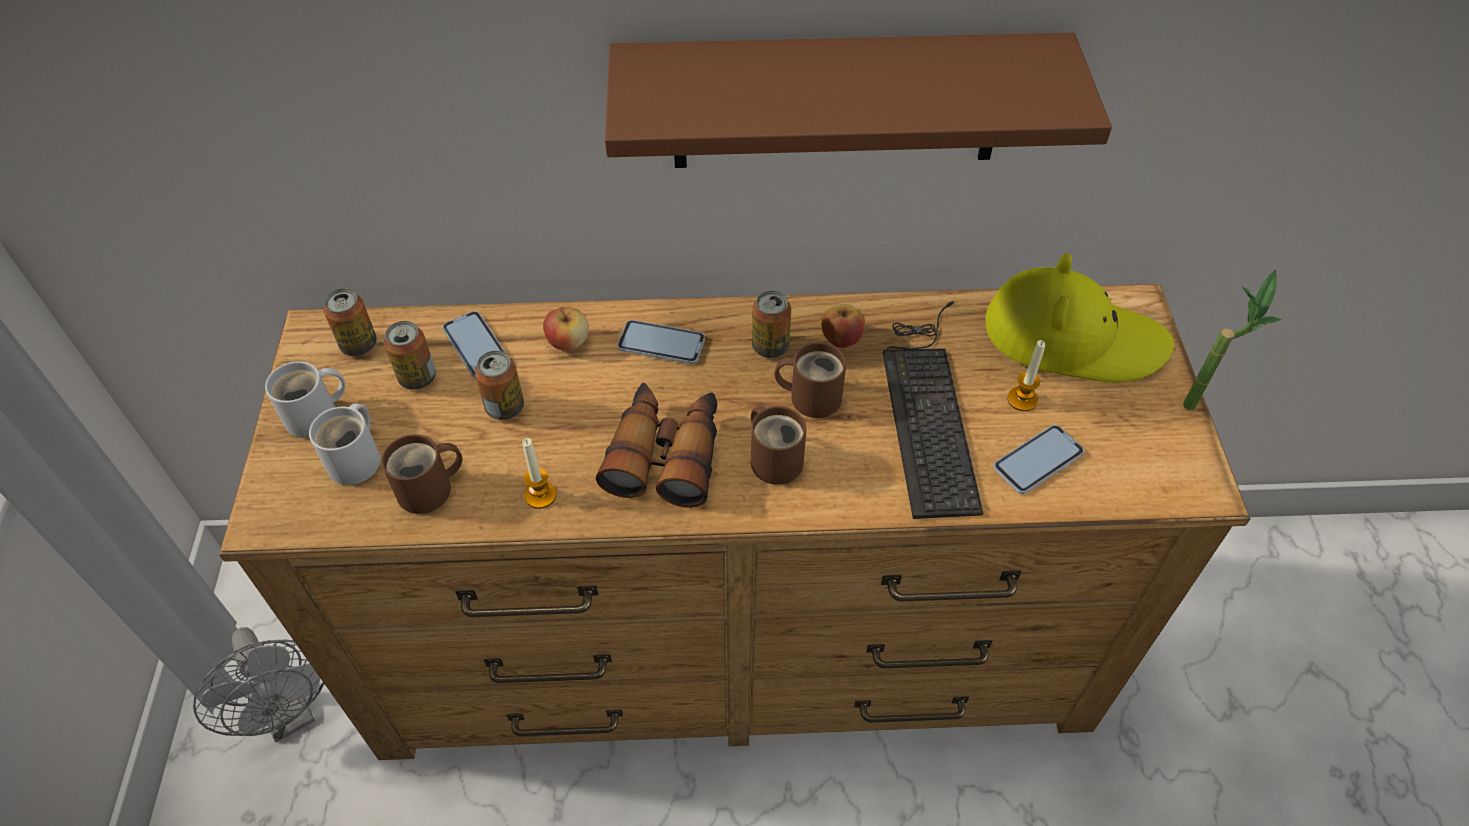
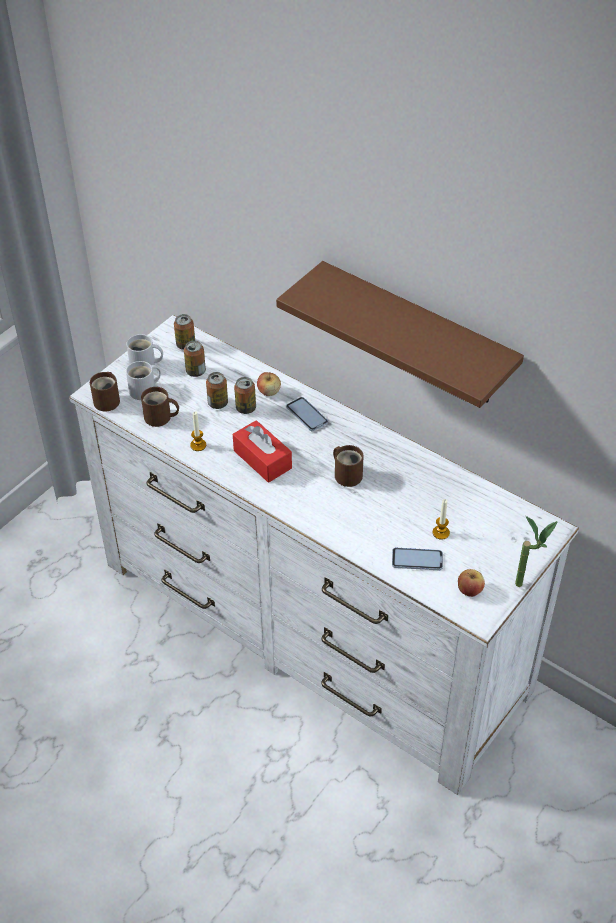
camera: 40 degrees right, 5 degrees down
grey fan [193,627,324,742] -> none
brown dresser [219,284,1250,760] -> white dresser [69,315,579,795]
phone [443,311,507,378] -> none
binoculars [596,382,717,508] -> red tissue box [233,420,292,483]
brown mug [751,406,806,485] -> brown mug moved to [90,372,120,412]
can [752,290,791,358] -> can moved to [234,377,256,414]
apple [821,304,865,348] -> apple moved to [458,569,485,597]
keyboard [882,301,983,519] -> none
yellow hat [985,253,1174,383] -> none

